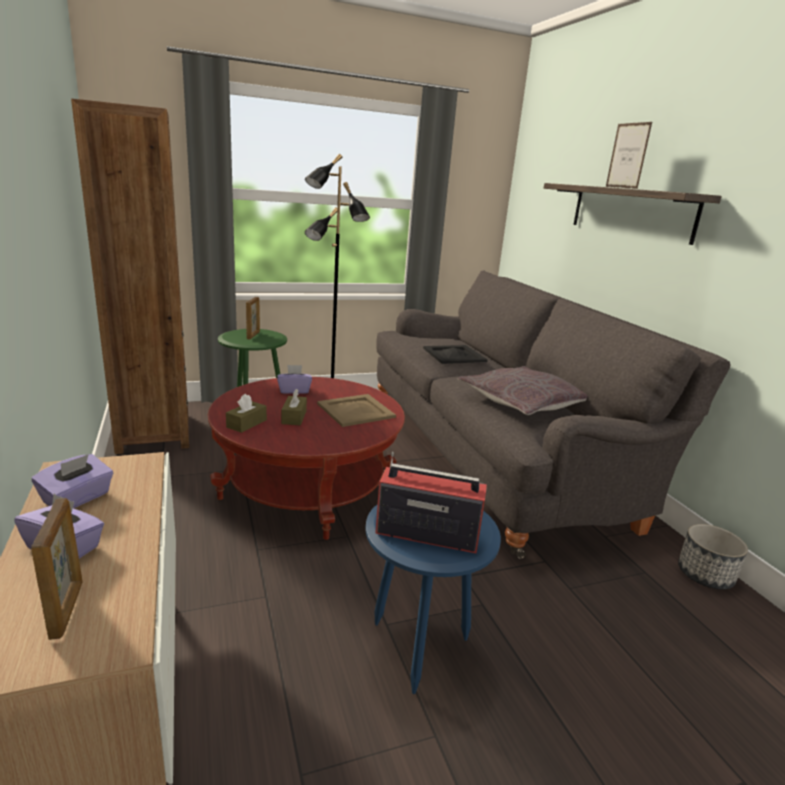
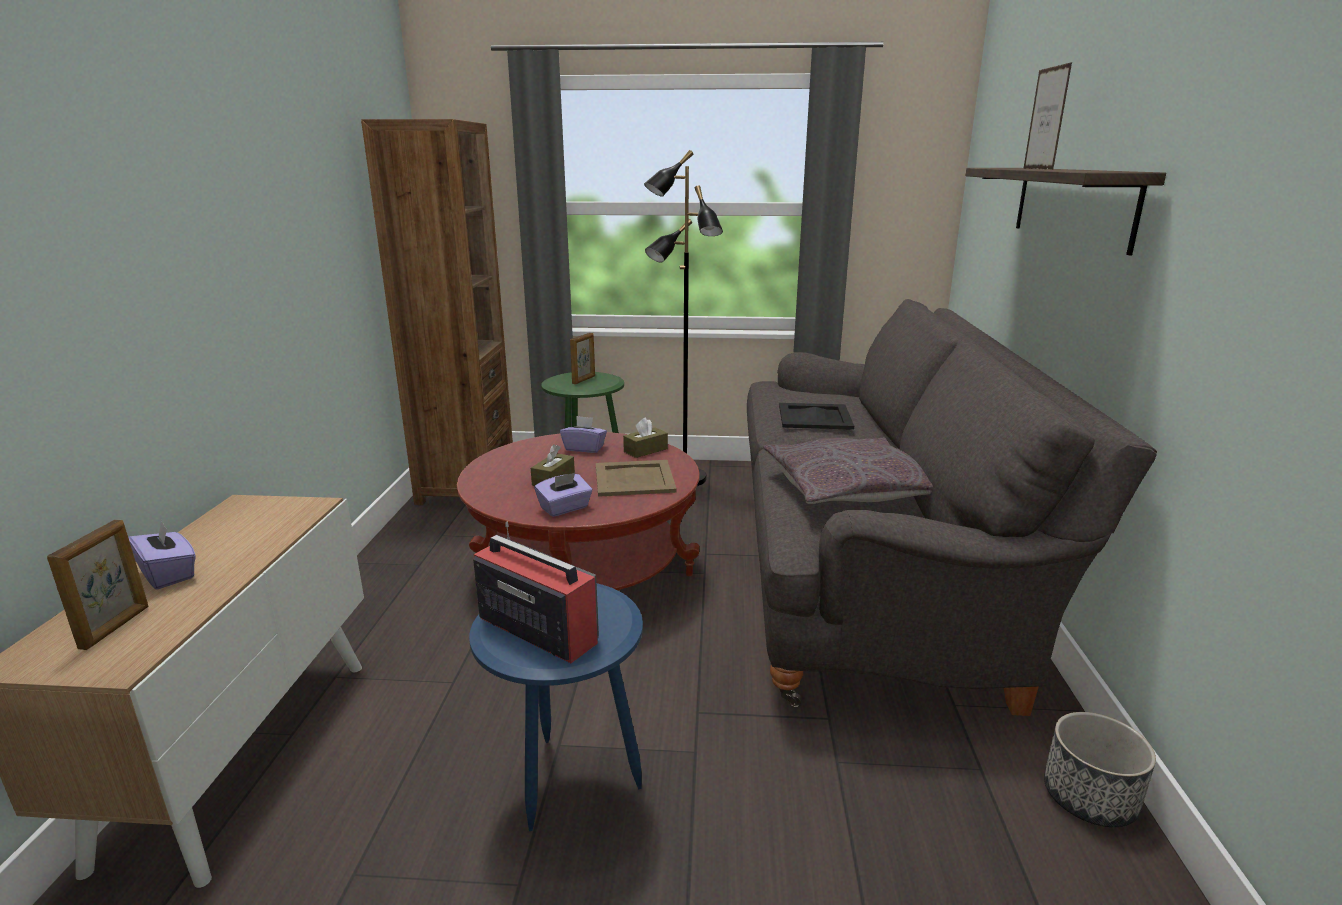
camera: 25 degrees right, 0 degrees up
purple tissue box [32,454,113,509] -> purple tissue box moved to [535,473,592,517]
brown tissue box [226,394,267,433] -> brown tissue box moved to [623,417,668,458]

